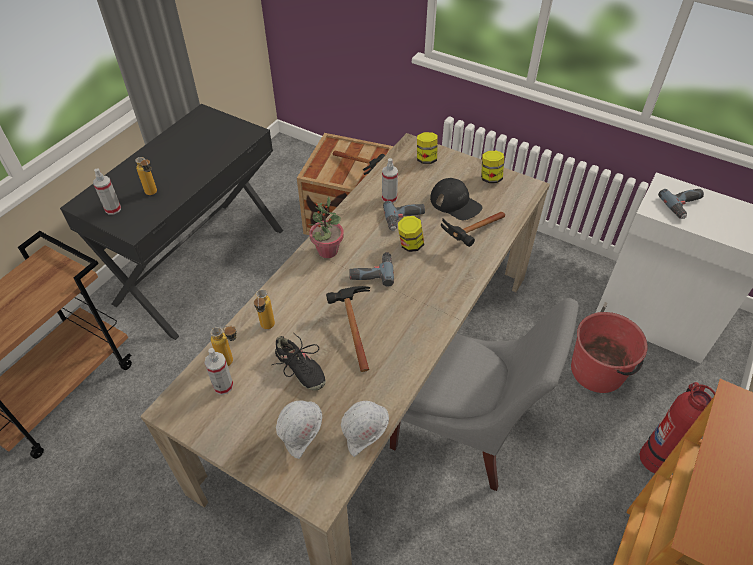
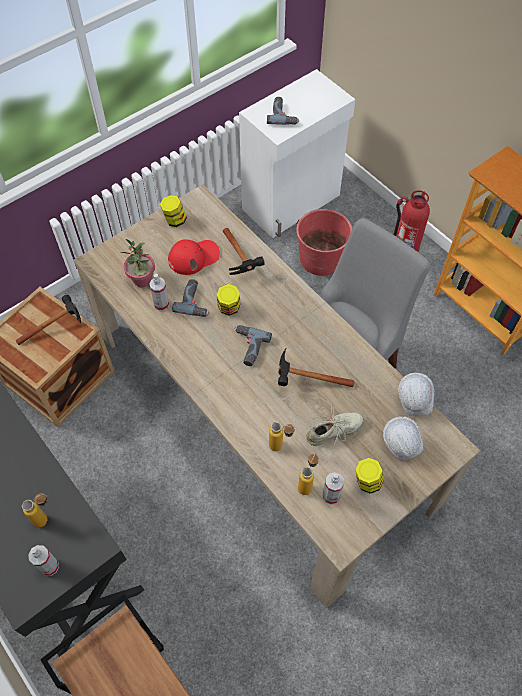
camera: 70 degrees left, 10 degrees up
black shoe [272,332,326,391] -> beige shoe [306,404,364,448]
potted plant [309,197,344,258] -> potted plant moved to [121,239,155,287]
jar [417,132,438,164] -> jar moved to [355,458,383,494]
black cap [430,178,482,220] -> red cap [168,239,220,275]

